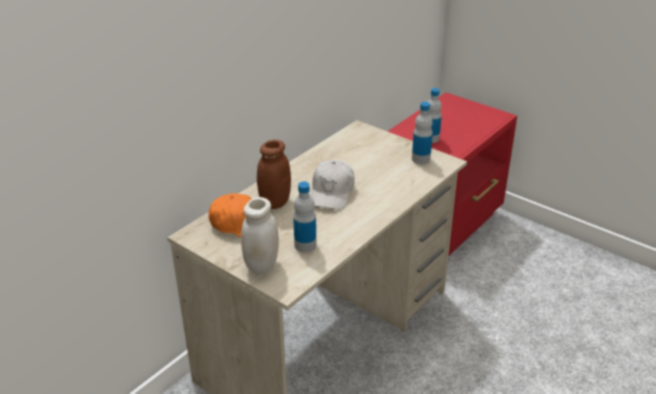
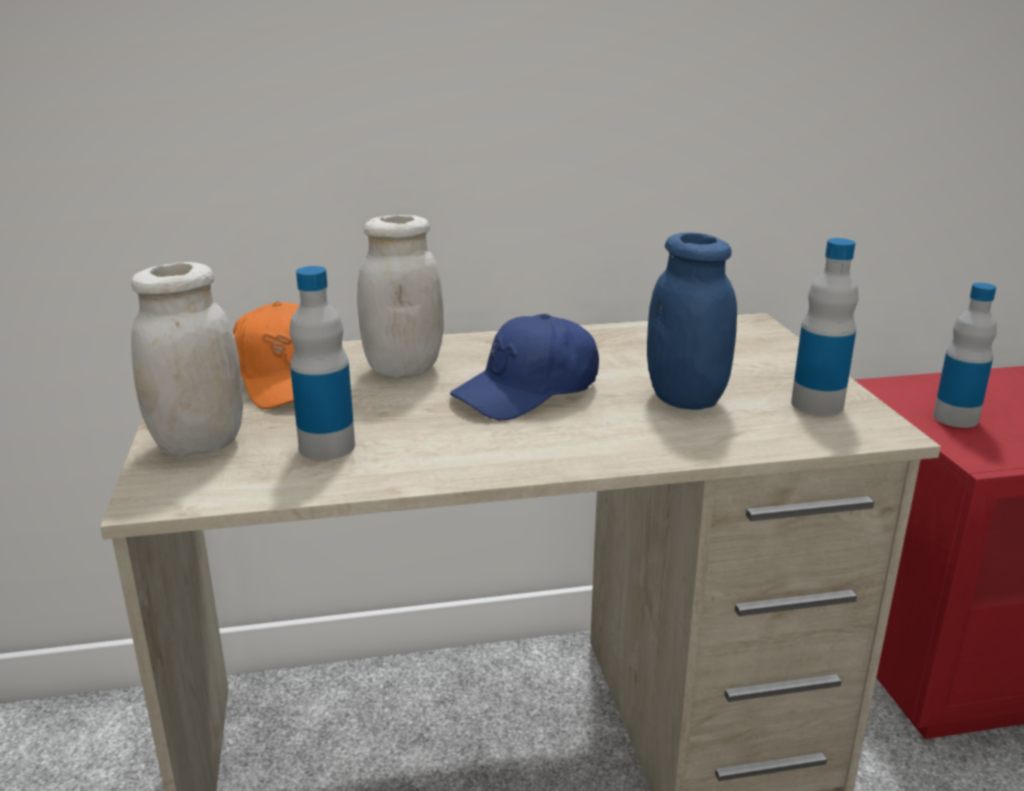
camera: 40 degrees right, 10 degrees down
brown jar [257,140,291,209] -> white jar [357,215,444,378]
white cap [310,160,355,210] -> blue cap [450,314,599,420]
none -> blue jar [647,233,737,410]

